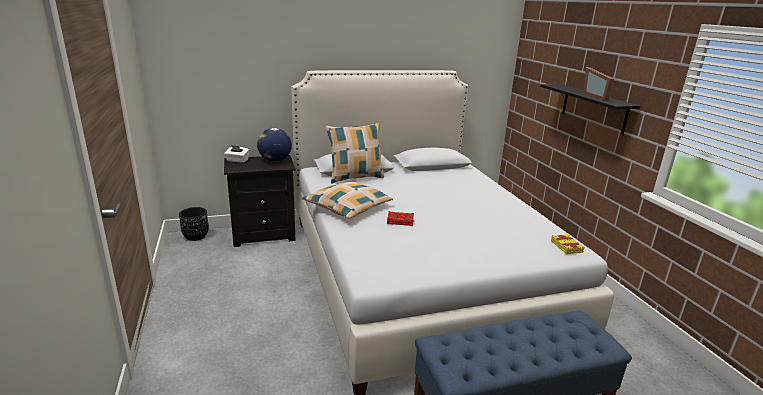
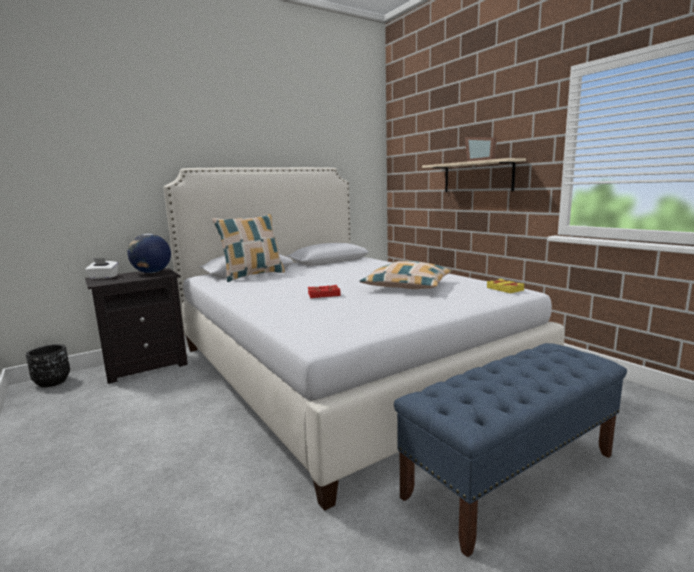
camera: 15 degrees left, 10 degrees down
pillow [302,181,393,219] -> pillow moved to [360,261,452,289]
black shelf [540,84,641,135] -> beige shelf [422,158,526,192]

